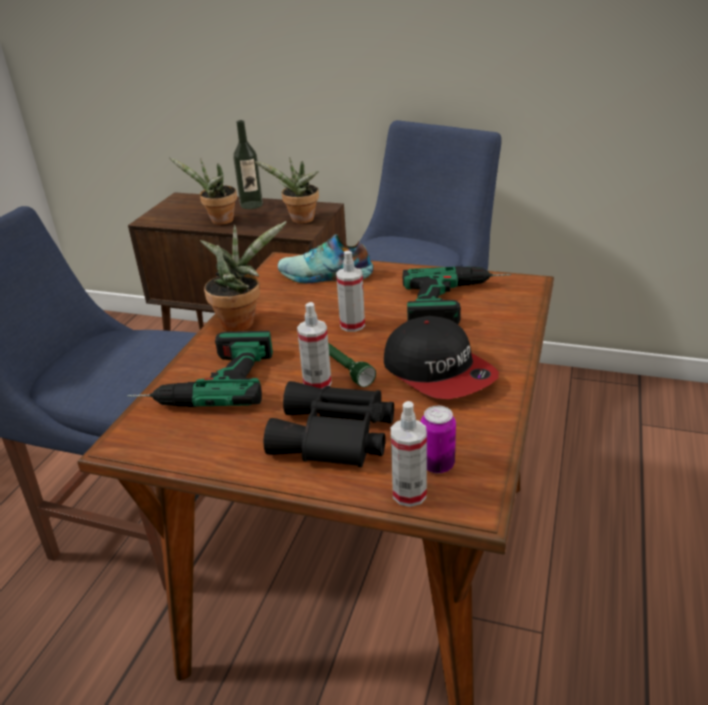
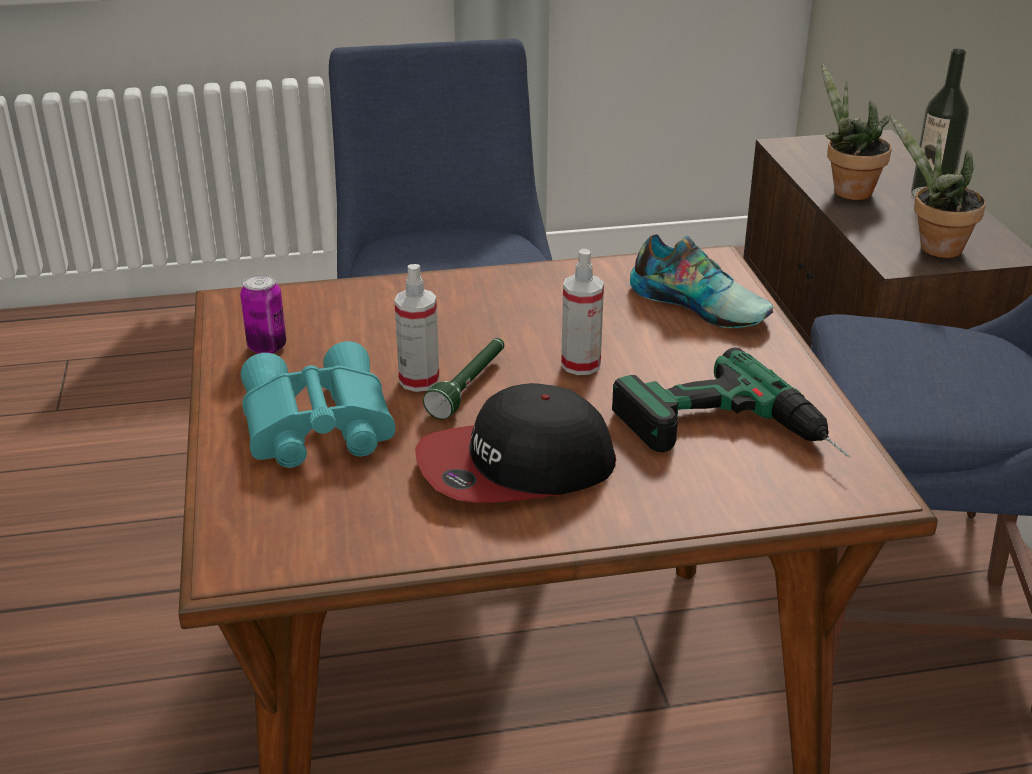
camera: 60 degrees right, 0 degrees up
power drill [127,331,273,407] -> none
potted plant [200,221,287,332] -> none
black binoculars [264,381,394,467] -> turquoise binoculars [241,341,395,468]
shoe [277,234,373,283] -> shoe turned 150 degrees clockwise [630,235,773,328]
cap [384,316,499,399] -> cap turned 45 degrees clockwise [415,383,616,503]
spray bottle [391,401,427,507] -> none
can [421,406,456,474] -> can moved to [240,274,286,354]

